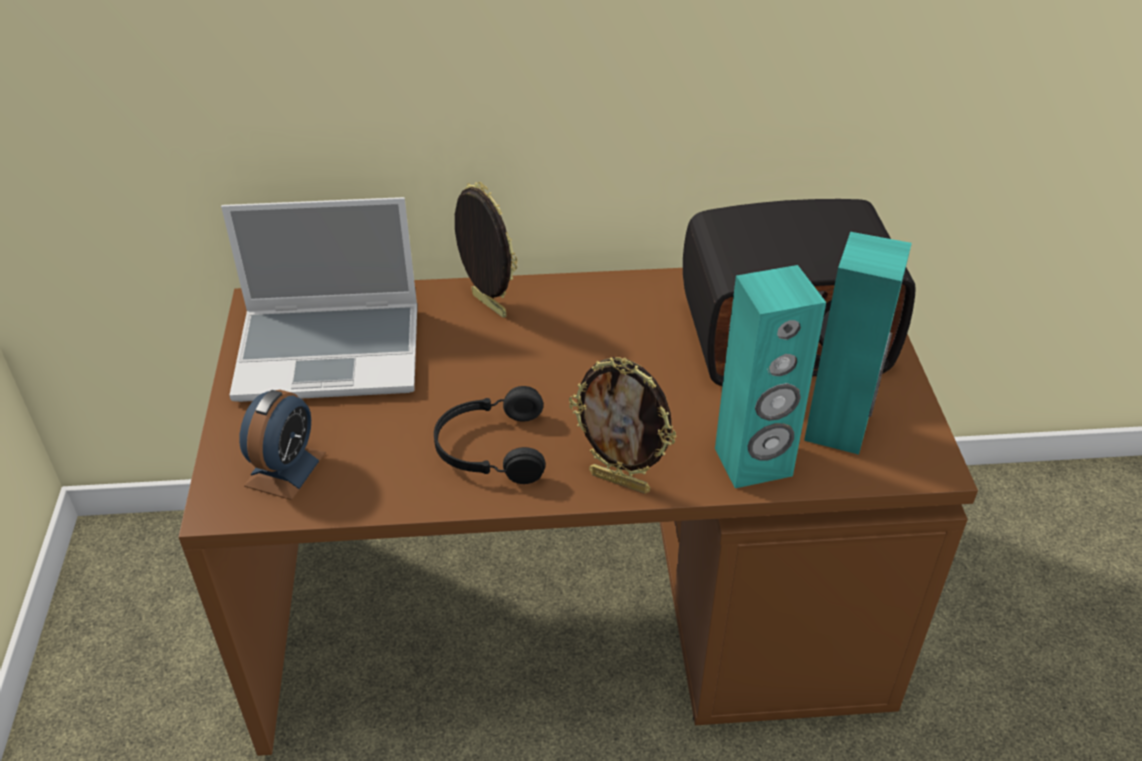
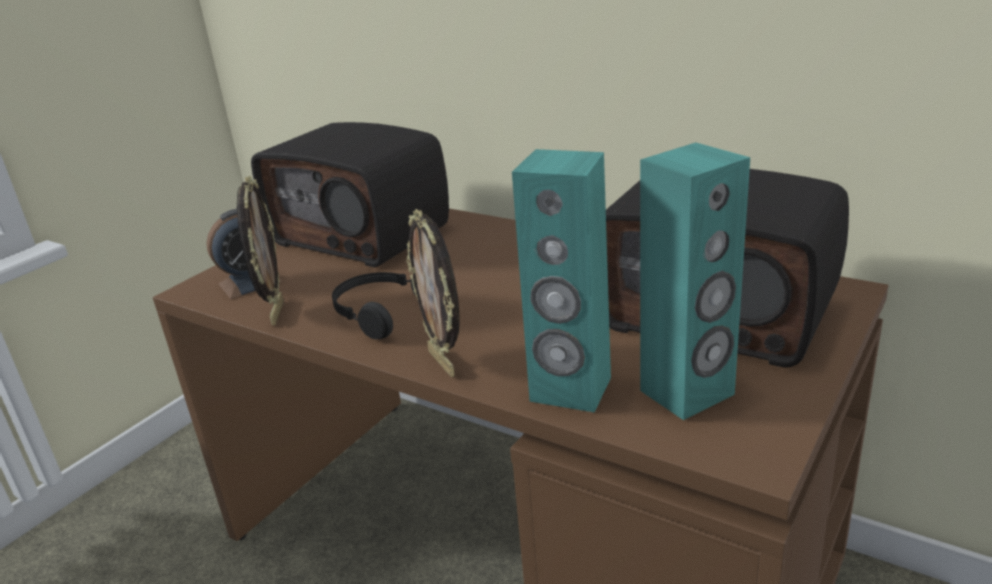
camera: 40 degrees right, 15 degrees down
laptop [221,197,417,402] -> radio [251,122,449,267]
picture frame [455,182,518,318] -> picture frame moved to [237,175,284,325]

